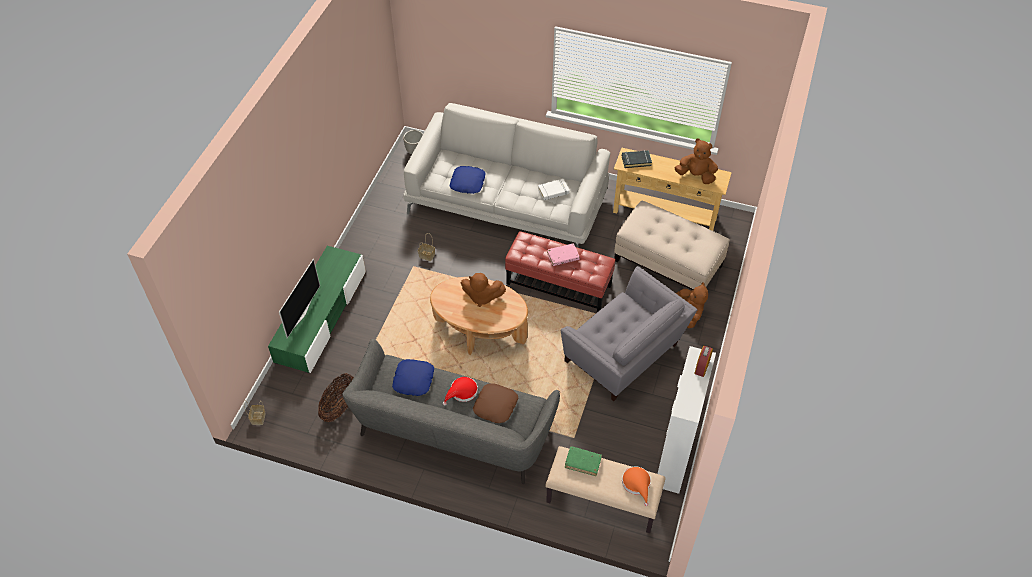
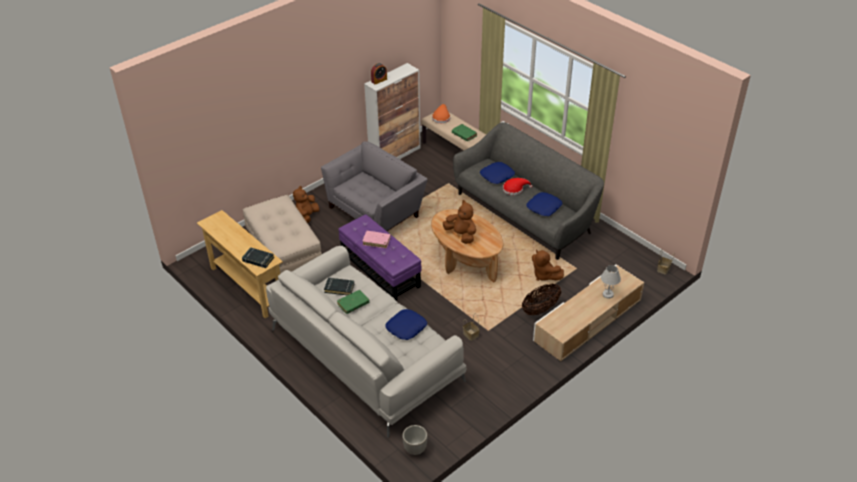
camera: 150 degrees left, 10 degrees down
green tv stand [268,246,366,373] -> beige tv stand [533,265,644,362]
television [279,259,320,338] -> white table lamp [601,265,621,299]
basket [318,373,354,422] -> basket moved to [522,284,561,315]
brown pillow [473,383,518,423] -> blue pillow [480,162,515,184]
red ottoman [505,231,615,312] -> purple ottoman [339,215,421,301]
white book [538,179,569,200] -> black book [324,277,354,295]
grey armchair [561,266,697,401] -> grey armchair turned 60 degrees clockwise [321,141,428,231]
brown plush toy [675,139,718,184] -> brown plush toy moved to [532,250,564,281]
none -> green book [337,290,369,314]

